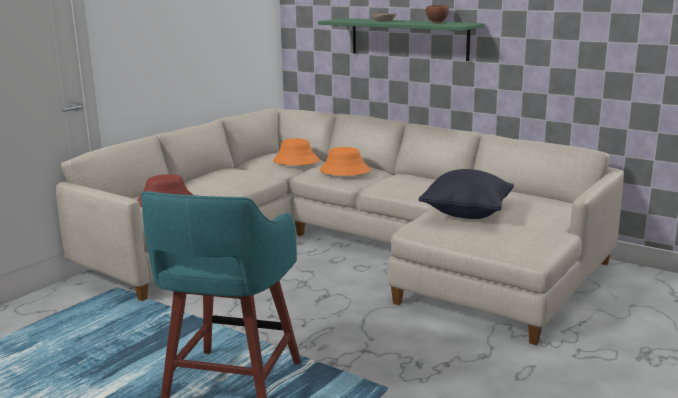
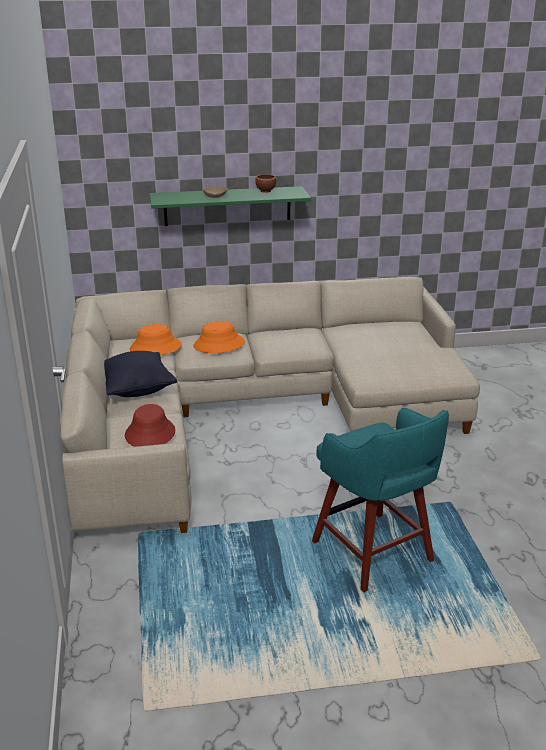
camera: 45 degrees left, 10 degrees up
black pillow [419,169,514,219] -> black pillow moved to [104,351,177,397]

